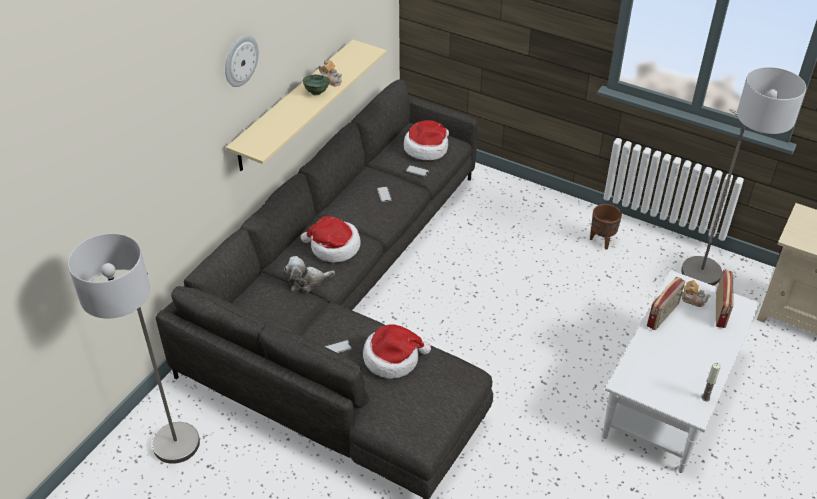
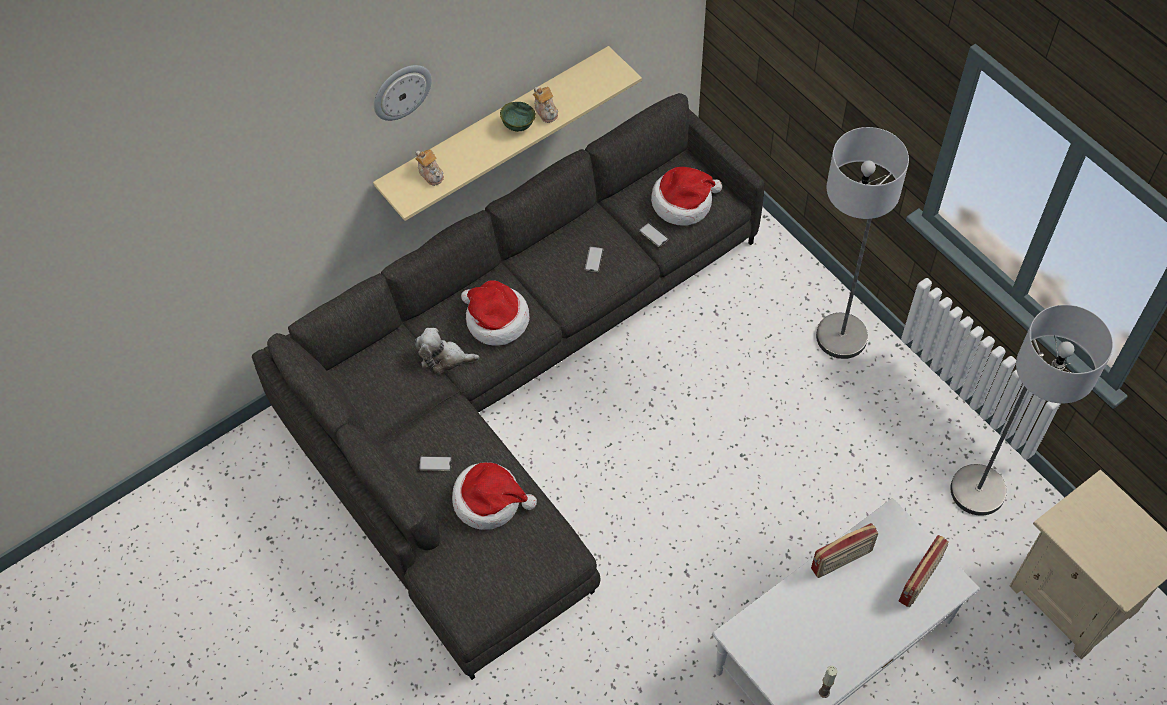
camera: 25 degrees right, 15 degrees up
grey floor lamp [68,234,200,464] -> grey floor lamp moved to [816,127,909,359]
brown planter [590,204,622,250] -> none
teapot [682,280,711,307] -> teapot moved to [415,149,444,186]

